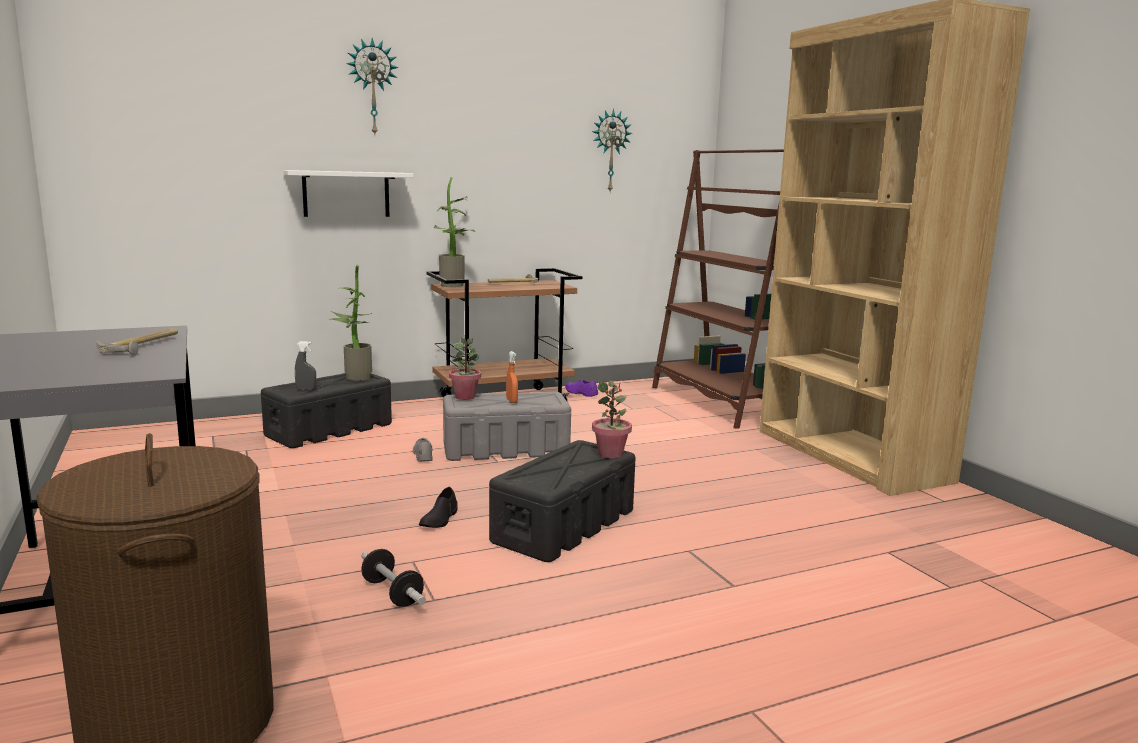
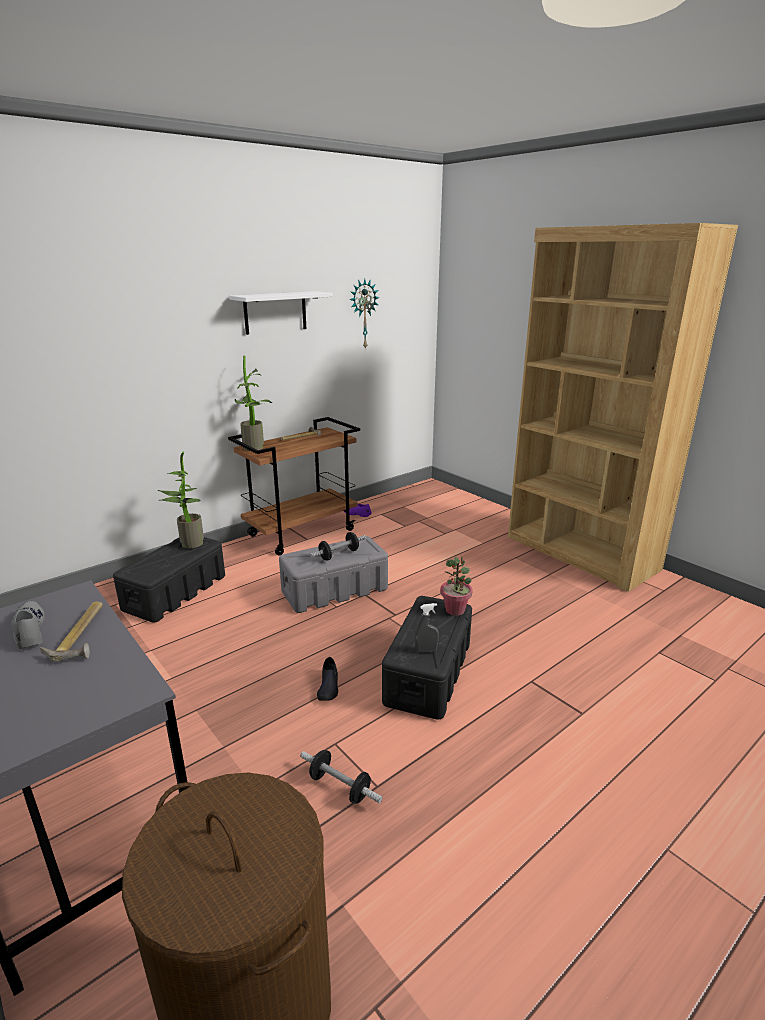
camera: 15 degrees left, 10 degrees up
white shelf [284,170,413,217] -> white shelf moved to [229,291,333,335]
grey spray bottle [295,341,316,390] -> grey spray bottle moved to [415,603,439,653]
wall clock [346,38,399,134] -> none
grey shoe [413,438,433,462] -> grey shoe moved to [11,601,45,650]
potted plant [449,338,481,400] -> none
orange spray bottle [506,351,518,403] -> dumbbell [310,532,366,561]
brown bookcase [652,149,784,429] -> none

